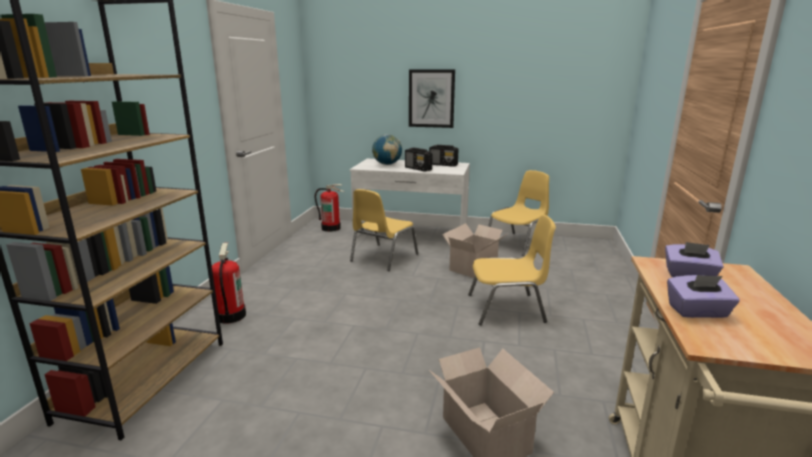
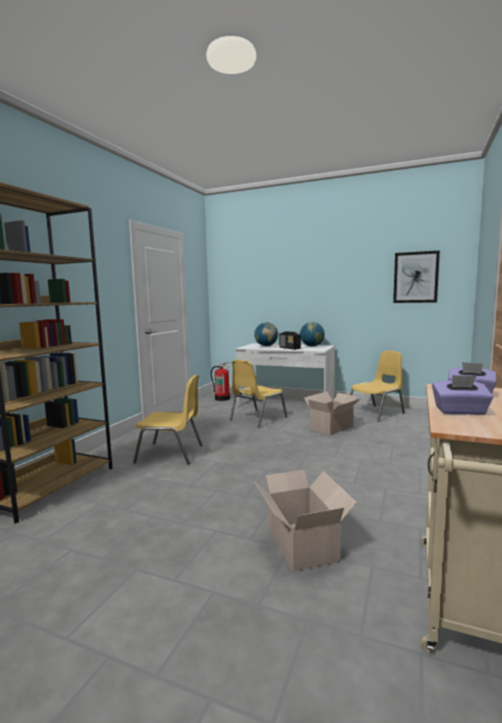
camera: 10 degrees right, 10 degrees down
fire extinguisher [212,243,246,324] -> none
picture [409,69,455,128] -> picture moved to [393,250,440,303]
radio [429,145,458,167] -> globe [300,322,325,347]
yellow chair [468,215,556,325] -> yellow chair moved to [133,375,202,465]

